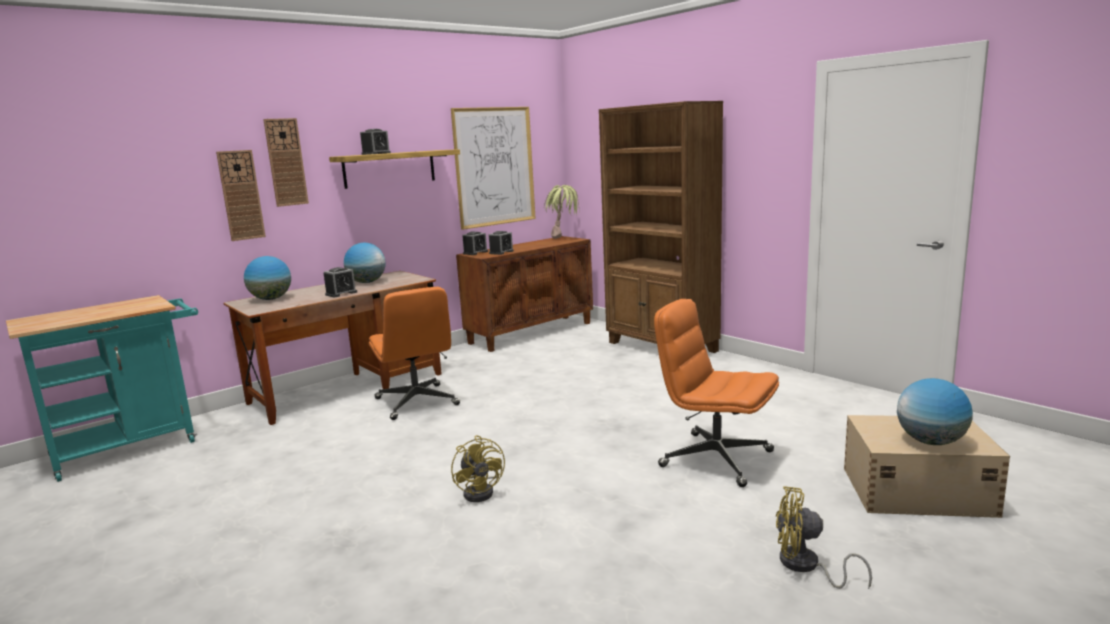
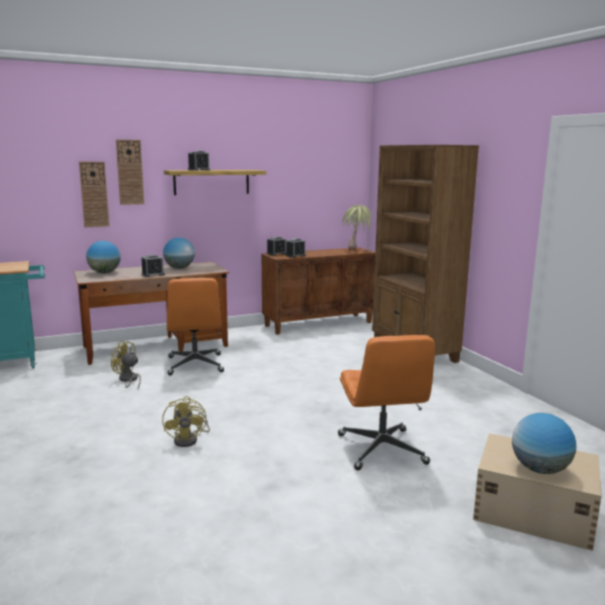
camera: 15 degrees right, 0 degrees up
picture [451,107,536,230] -> none
orange office chair [654,299,779,487] -> orange office chair turned 150 degrees counterclockwise [338,335,435,470]
yellow fan [776,486,872,589] -> yellow fan moved to [111,341,141,389]

